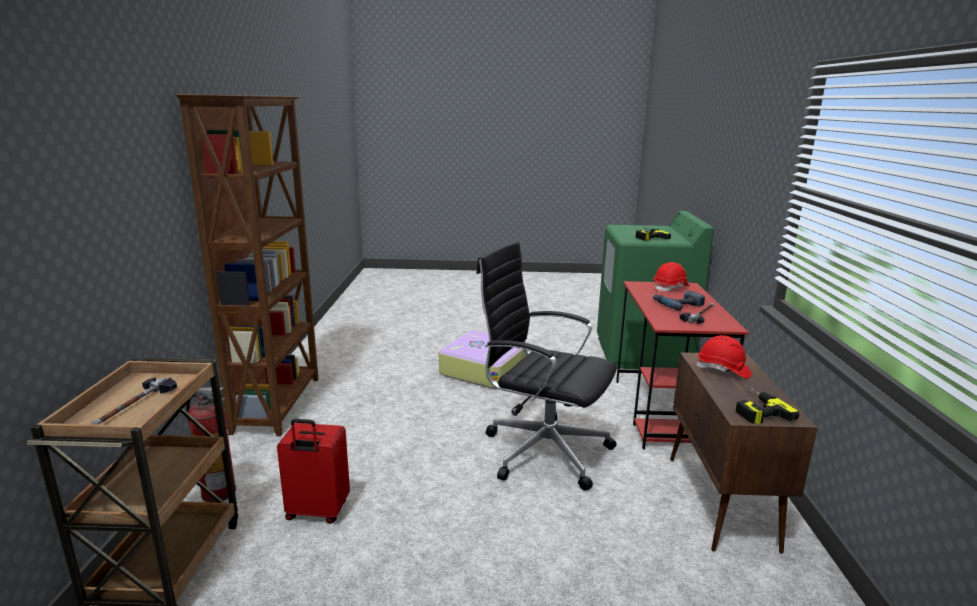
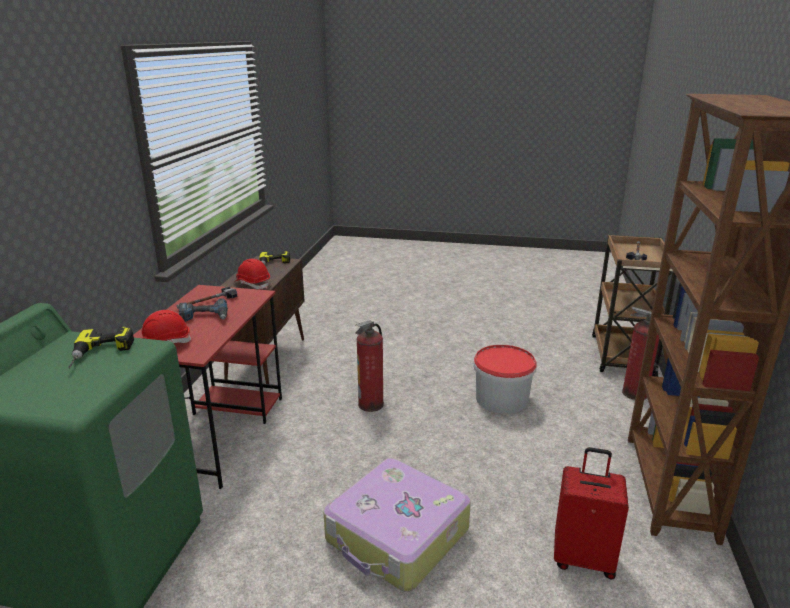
camera: 170 degrees left, 5 degrees up
red suitcase [277,419,350,524] -> red suitcase moved to [554,447,629,580]
black office chair [476,241,617,491] -> fire extinguisher [356,320,384,412]
none -> bucket [473,345,537,414]

